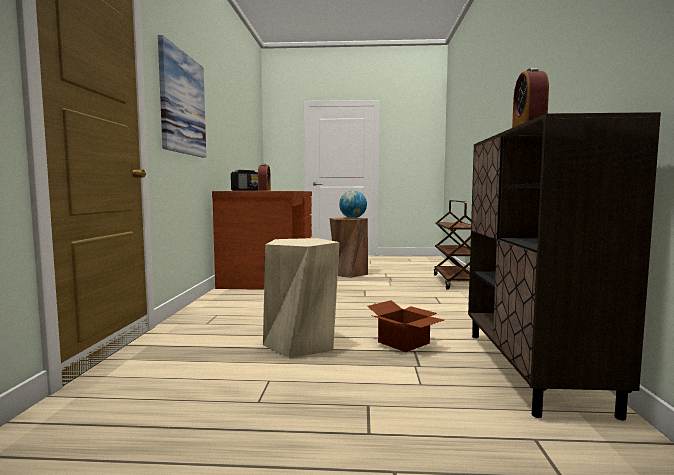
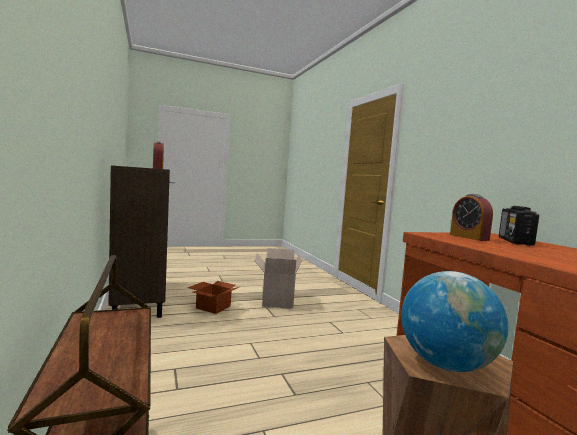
camera: 155 degrees right, 0 degrees up
picture [158,35,206,158] -> none
beige stool [263,238,340,358] -> cardboard box [254,248,302,309]

